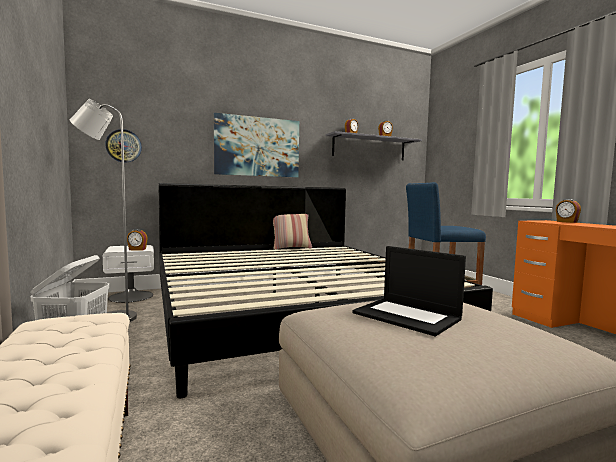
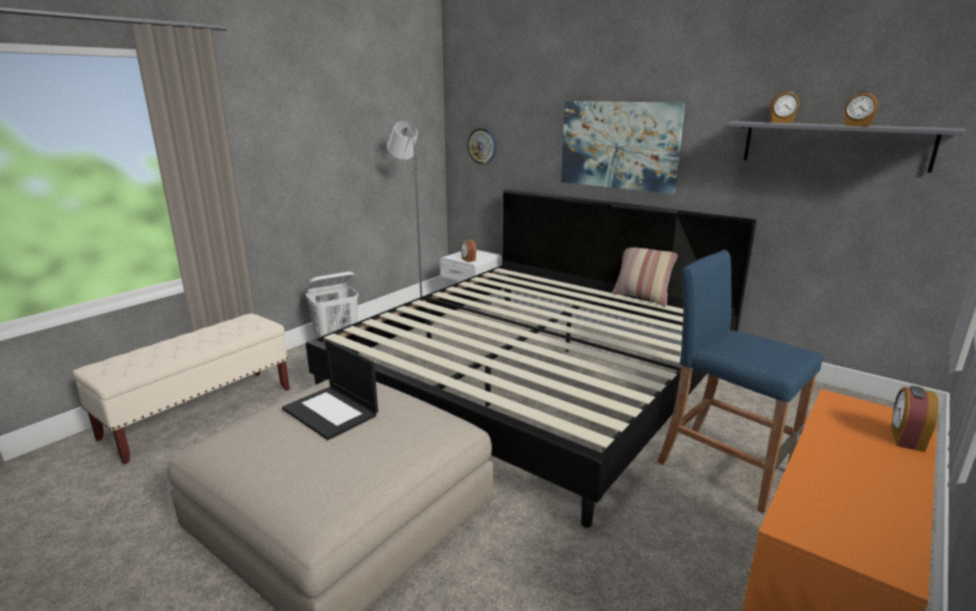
camera: 60 degrees right, 15 degrees up
laptop [352,246,466,336] -> laptop turned 60 degrees counterclockwise [282,339,378,440]

